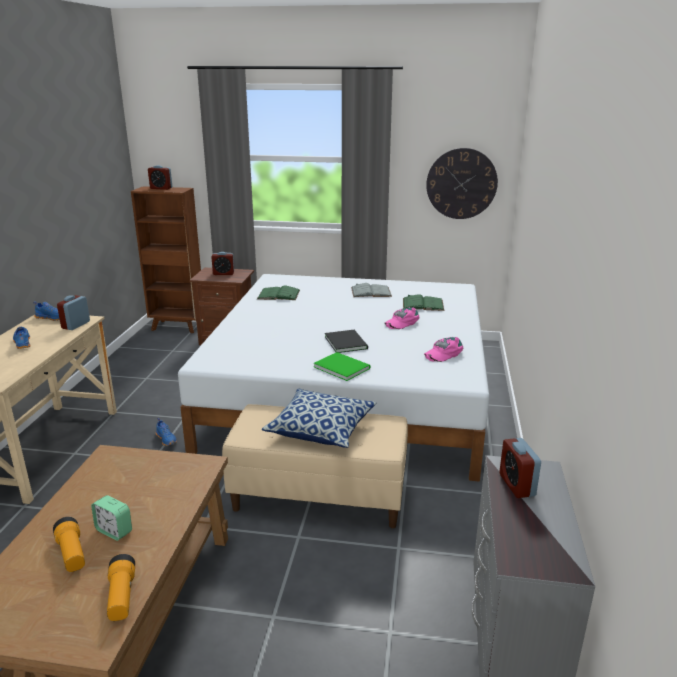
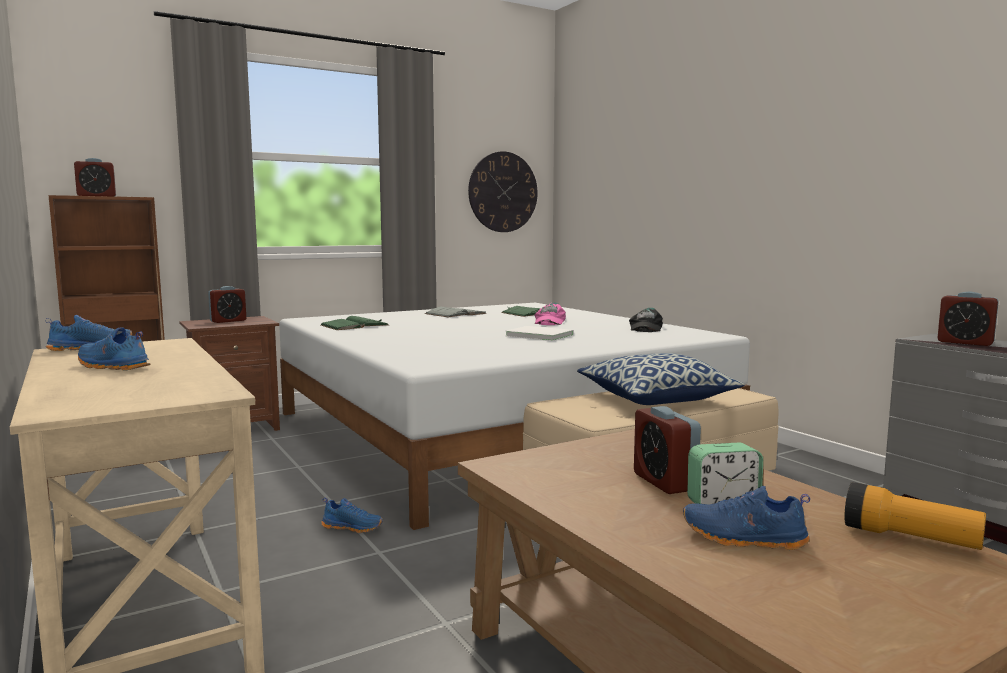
camera: 40 degrees left, 15 degrees down
flashlight [53,517,85,572] -> blue shoe [683,486,810,550]
alarm clock [57,295,90,330] -> alarm clock moved to [634,406,701,494]
green book [314,352,370,381] -> none
black book [325,330,368,353] -> white book [506,326,574,341]
pink cap [424,337,464,362] -> black cap [629,308,663,332]

